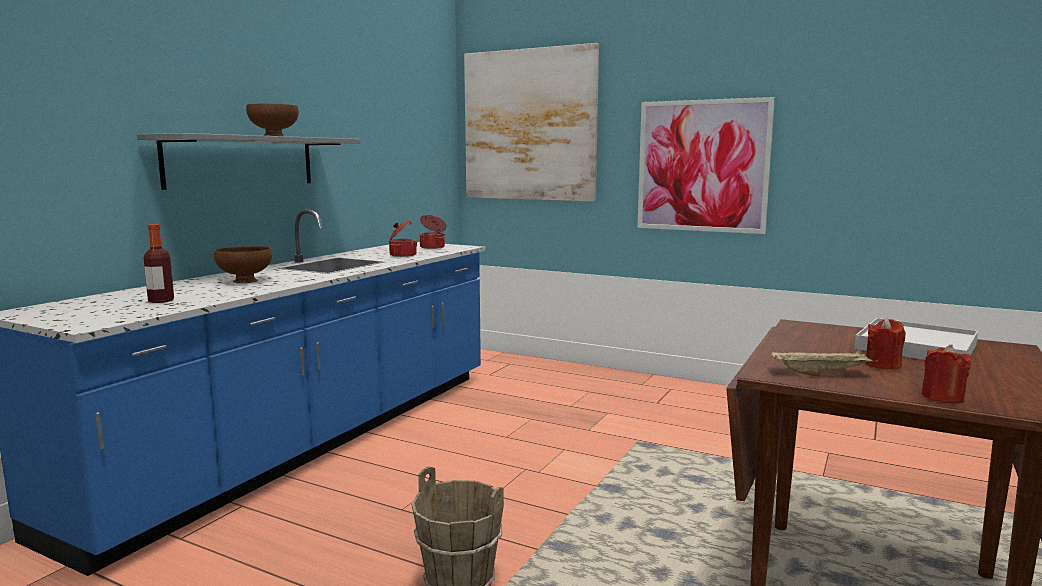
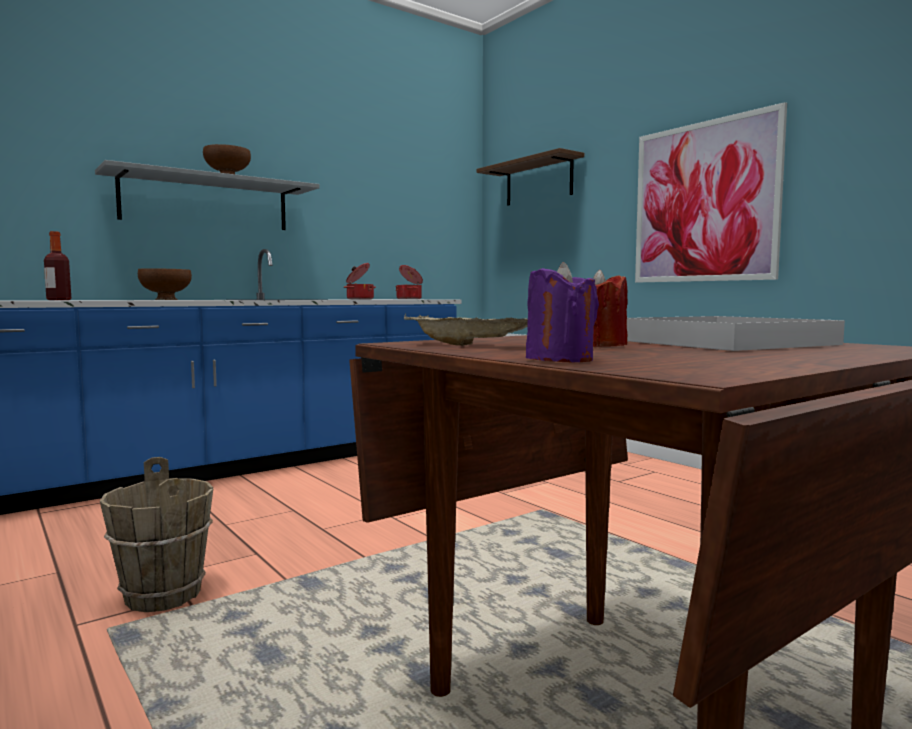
camera: 25 degrees right, 5 degrees down
picture [464,43,599,202] -> shelf [476,148,584,206]
red candle [921,344,971,404] -> purple candle [526,262,599,363]

